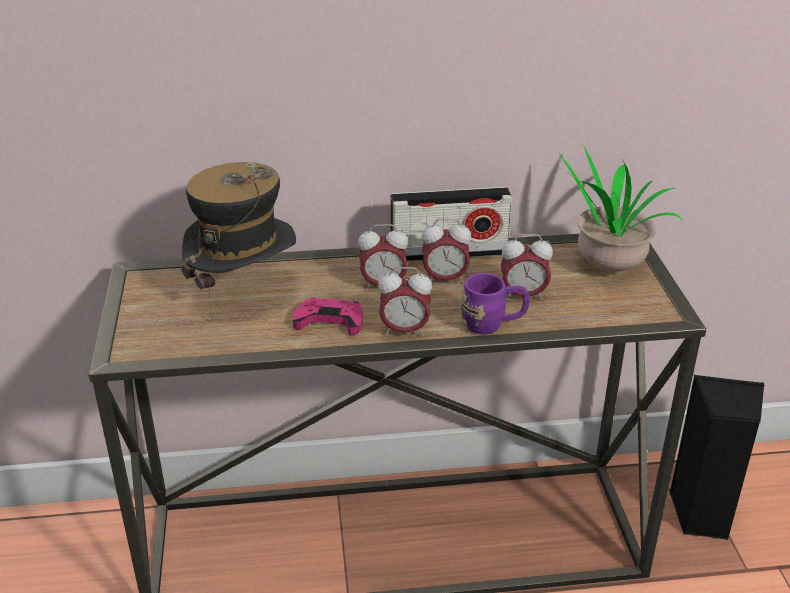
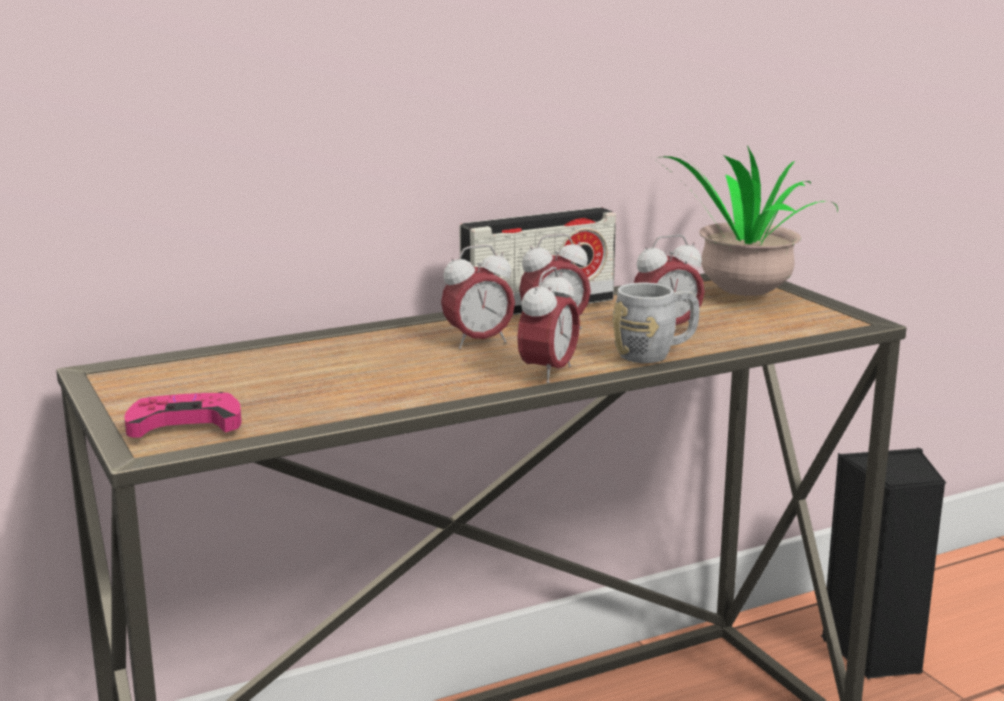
camera: 20 degrees left, 15 degrees down
hat [182,162,296,322] -> none
pink game controller [293,298,363,335] -> pink game controller moved to [125,392,241,438]
alarm clock [378,267,432,337] -> alarm clock turned 45 degrees counterclockwise [517,267,580,383]
purple mug [460,273,530,334] -> grey mug [612,283,699,363]

